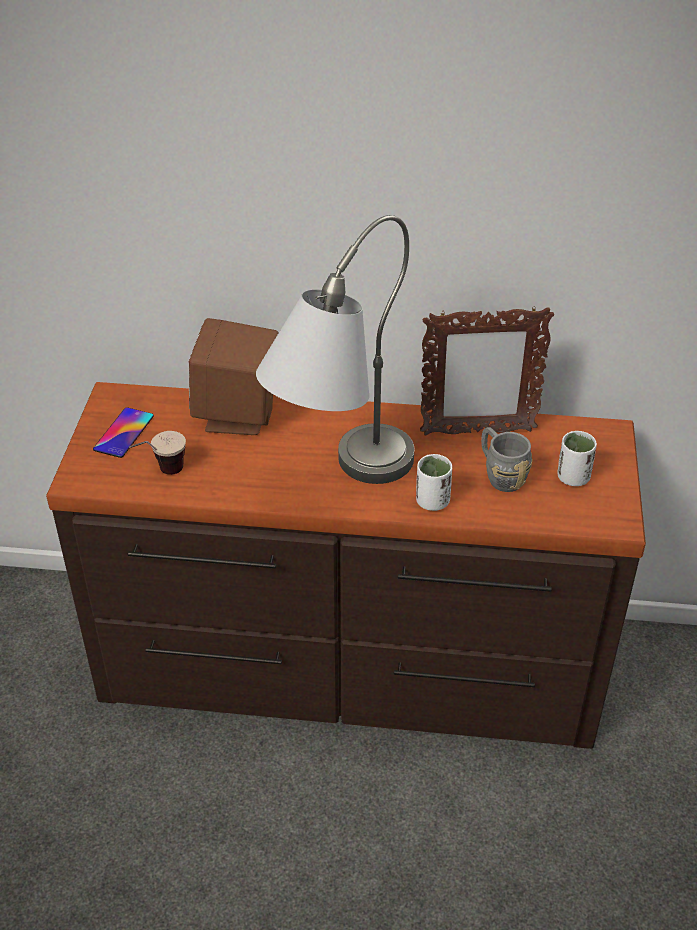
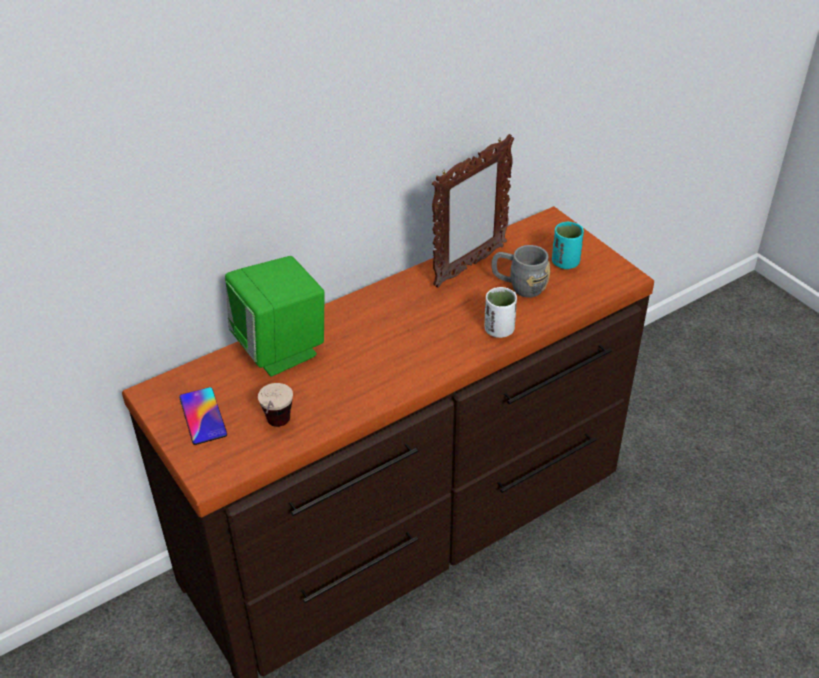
camera: 40 degrees left, 0 degrees up
brown speaker [189,318,279,435] -> green speaker [225,256,325,376]
grey table lamp [256,215,414,484] -> none
white cup [557,431,597,486] -> turquoise cup [552,222,584,269]

